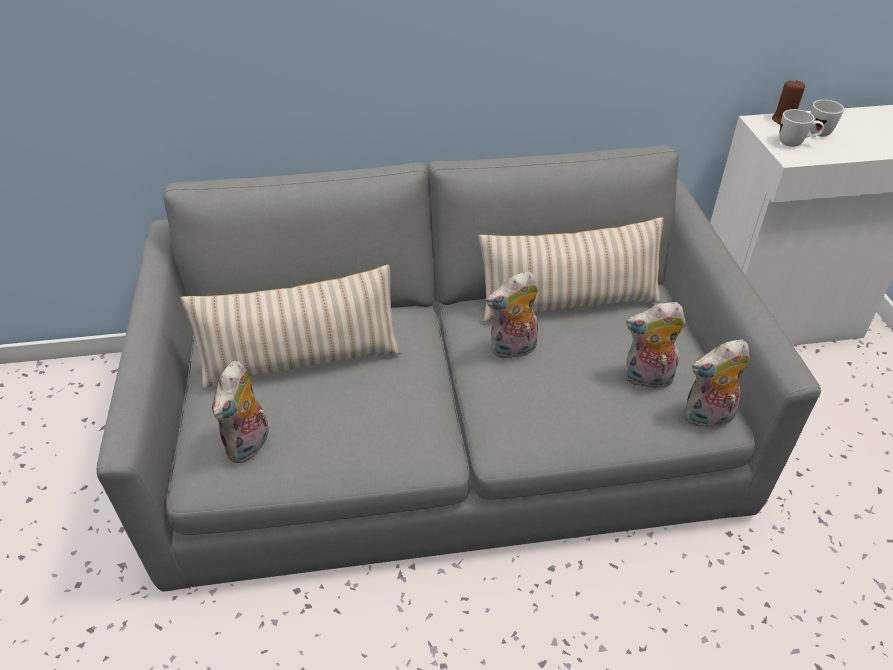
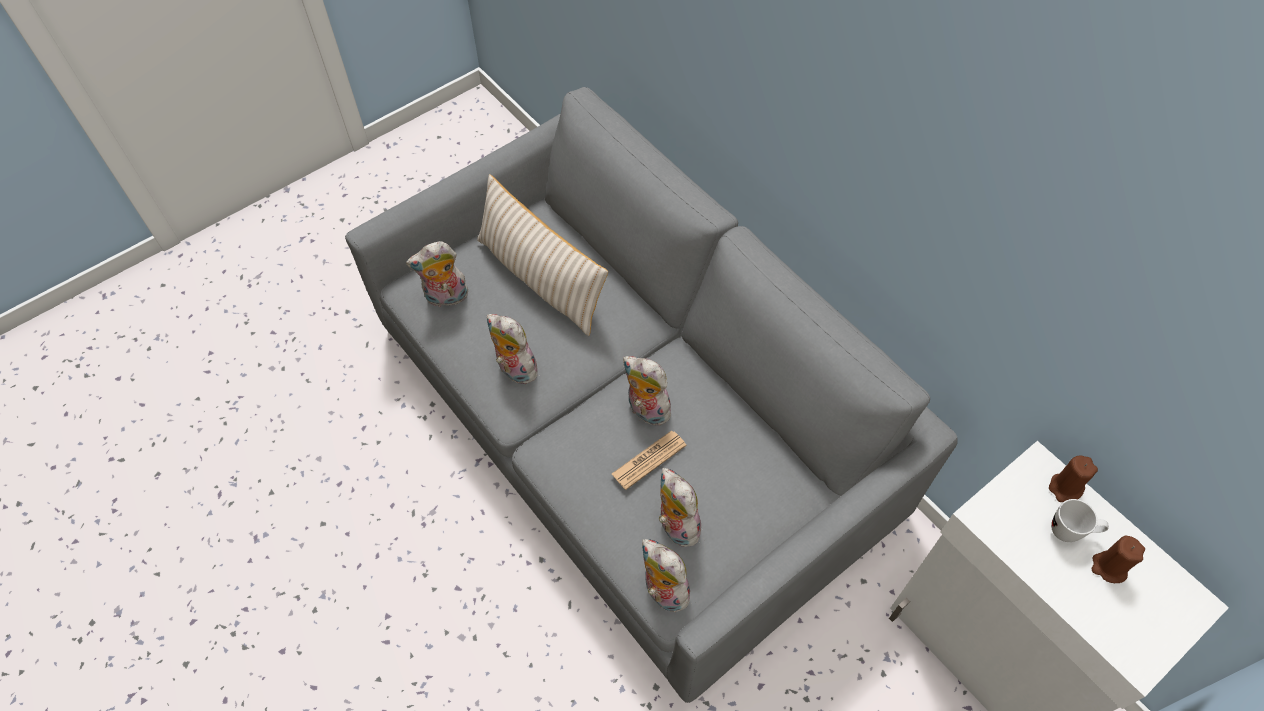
camera: 60 degrees right, 15 degrees up
beige pillow [479,217,664,322] -> none
white mug [779,109,824,147] -> none
none -> plush toy [487,314,539,384]
none -> newspaper [612,430,687,490]
none -> brown candle [1092,536,1145,583]

